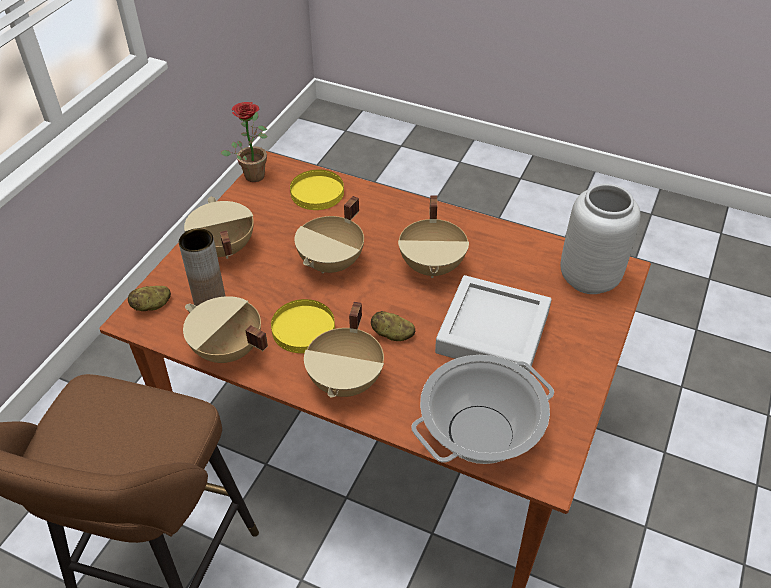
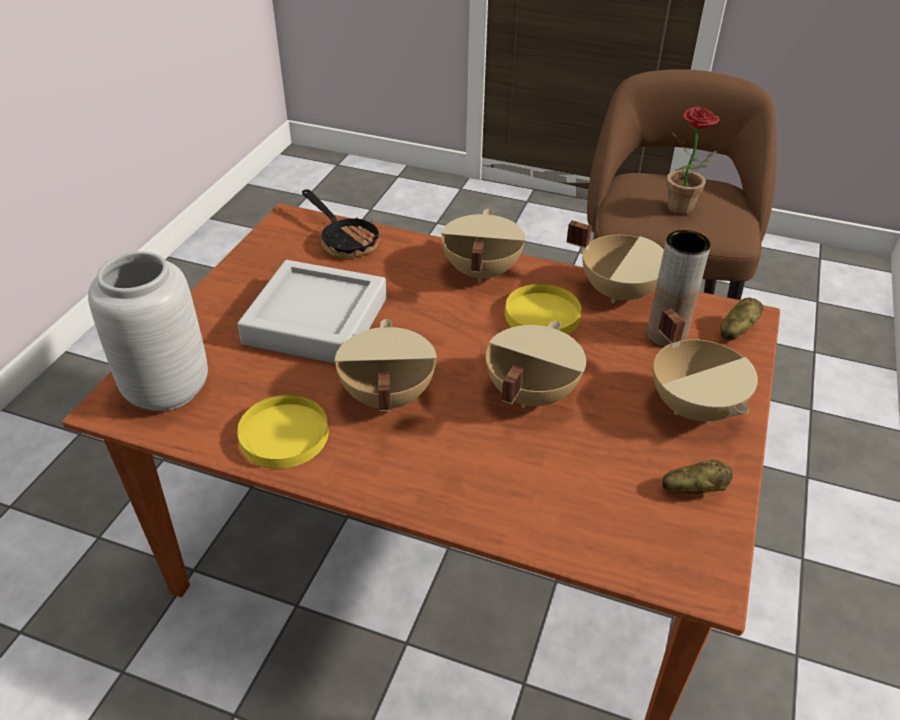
camera: 175 degrees right, 5 degrees down
potted plant [221,102,268,182] -> potted plant moved to [667,107,719,215]
yellow plate [290,170,344,210] -> yellow plate moved to [237,395,328,469]
potato [371,311,415,341] -> potato moved to [662,460,733,494]
cooking pot [411,355,554,464] -> frying pan [302,189,382,258]

